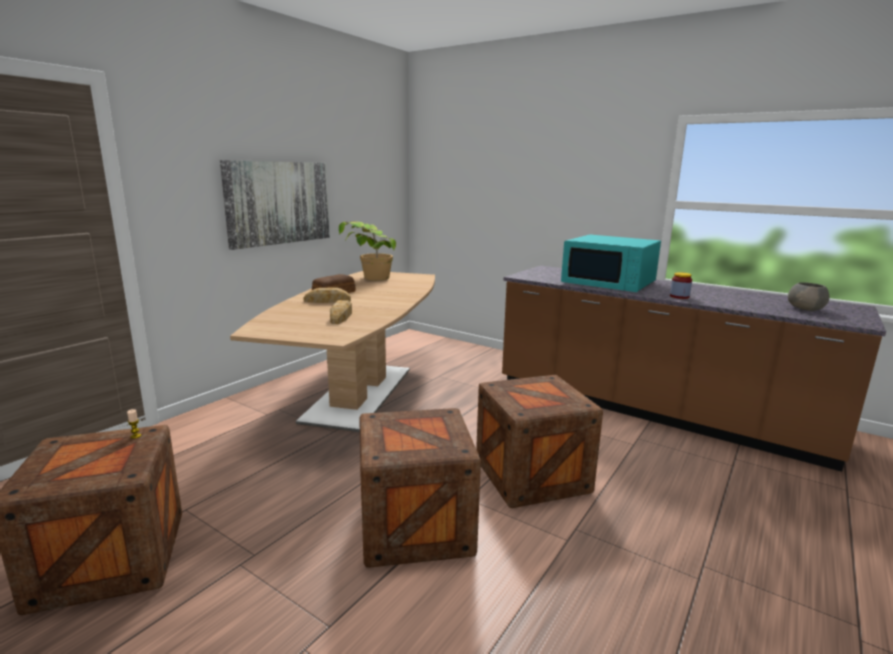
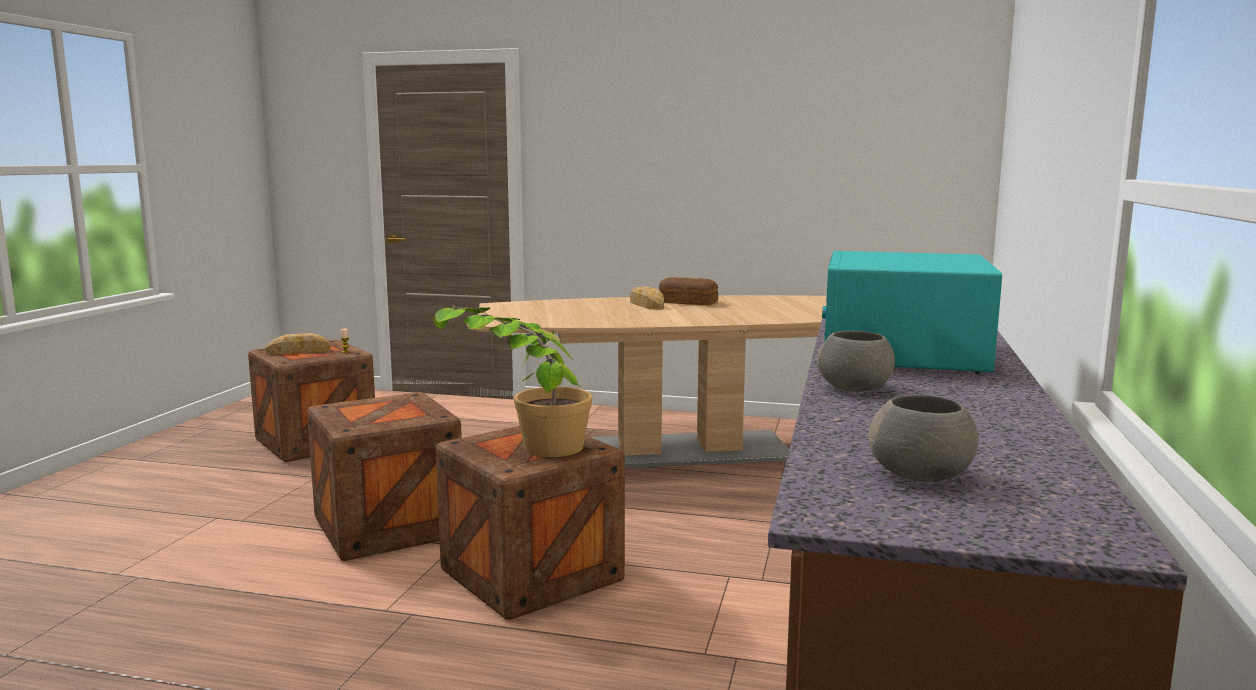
camera: 70 degrees right, 5 degrees down
picture [220,160,330,250] -> none
bread [330,300,352,324] -> bread moved to [266,333,331,354]
potted plant [339,221,396,281] -> potted plant moved to [433,306,593,457]
jar [670,272,692,299] -> grey bowl [817,331,895,392]

